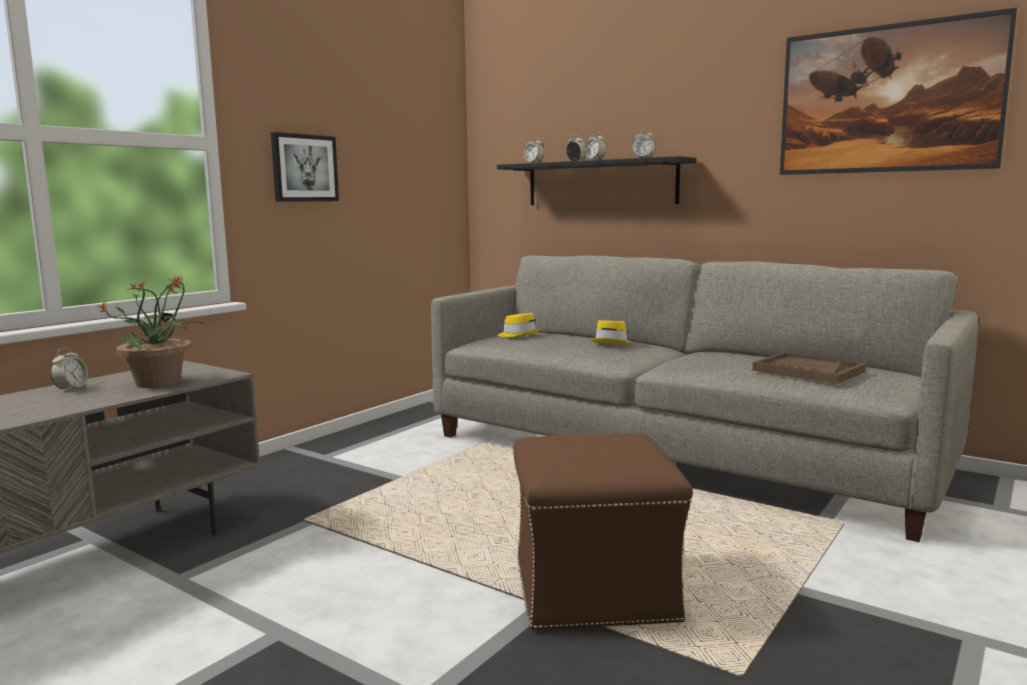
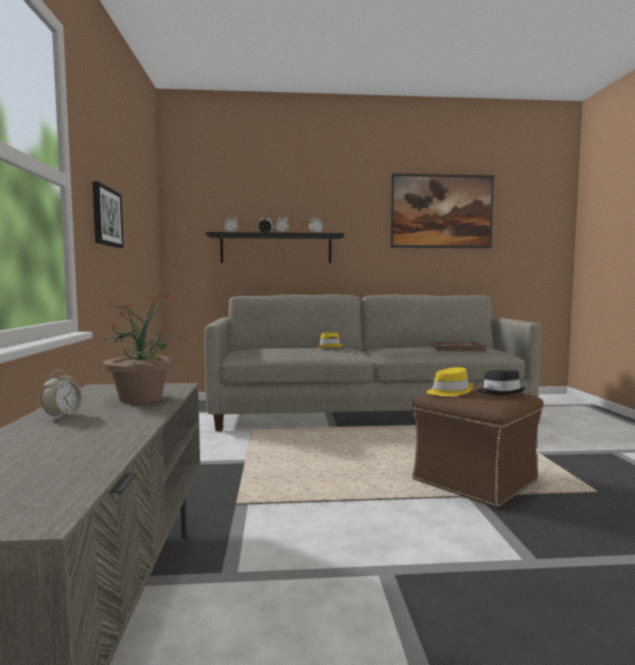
camera: 40 degrees left, 5 degrees down
alarm clock [51,348,88,391] -> alarm clock turned 45 degrees clockwise [41,370,82,419]
yellow hat [498,313,540,337] -> yellow hat moved to [426,367,474,396]
none -> black hat [477,370,525,395]

